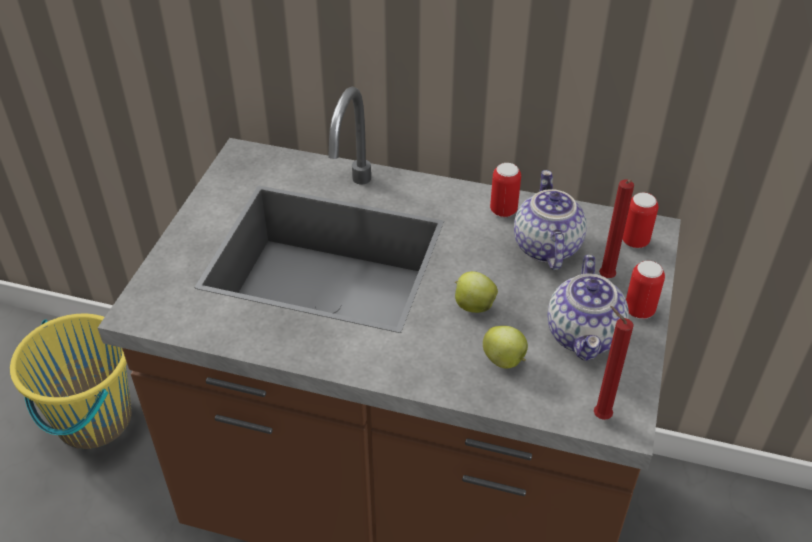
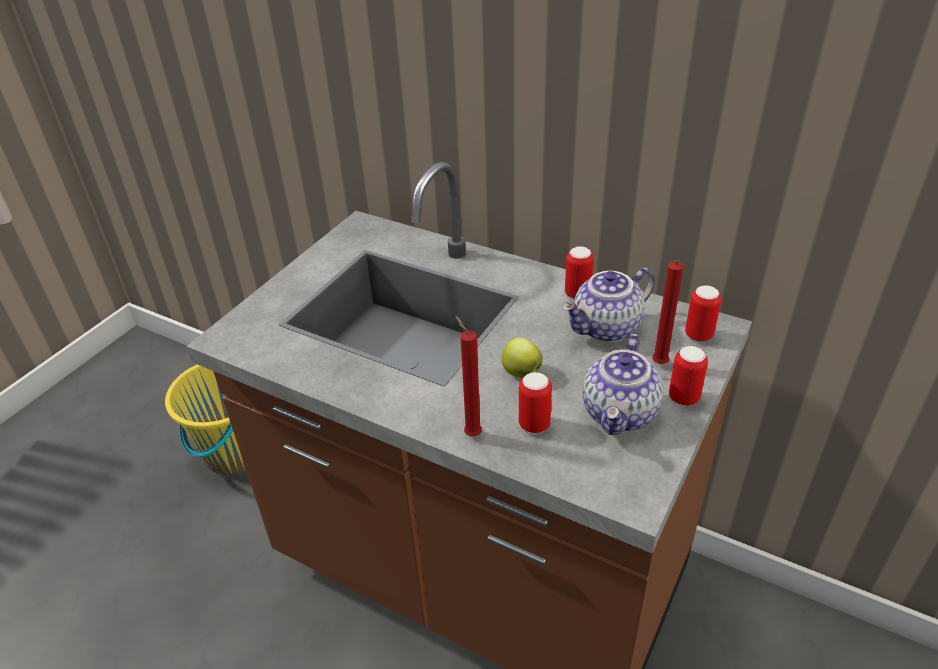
camera: 15 degrees right, 5 degrees down
apple [483,326,528,368] -> can [519,372,552,434]
teapot [514,170,587,270] -> teapot turned 135 degrees counterclockwise [562,268,655,342]
red candle [594,306,634,420] -> red candle moved to [455,316,482,436]

